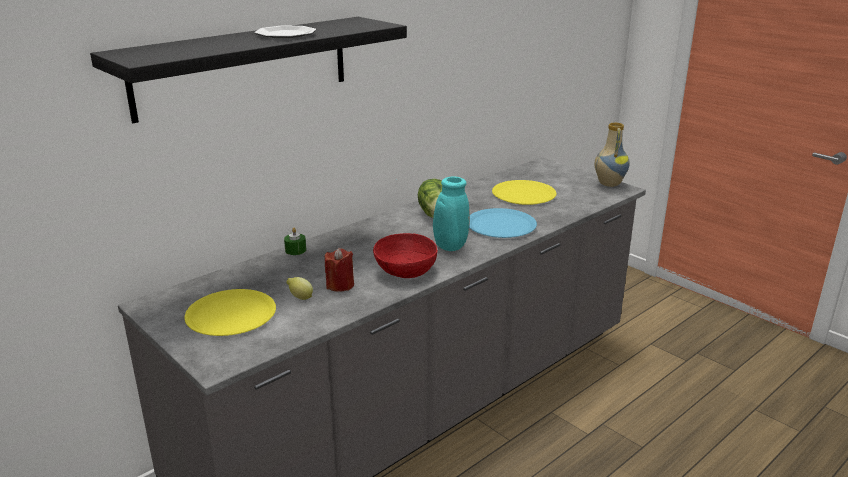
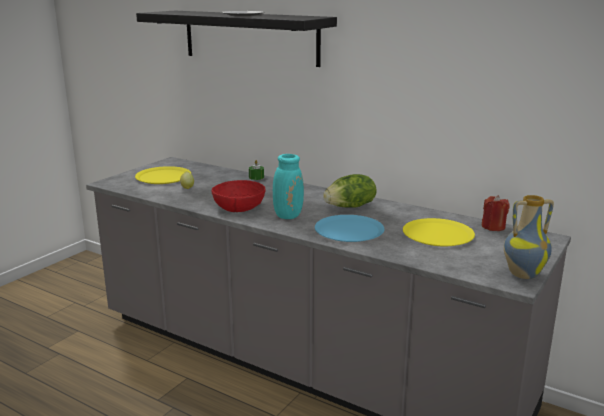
camera: 75 degrees right, 5 degrees down
red candle [325,248,354,292] -> red candle moved to [482,195,510,231]

